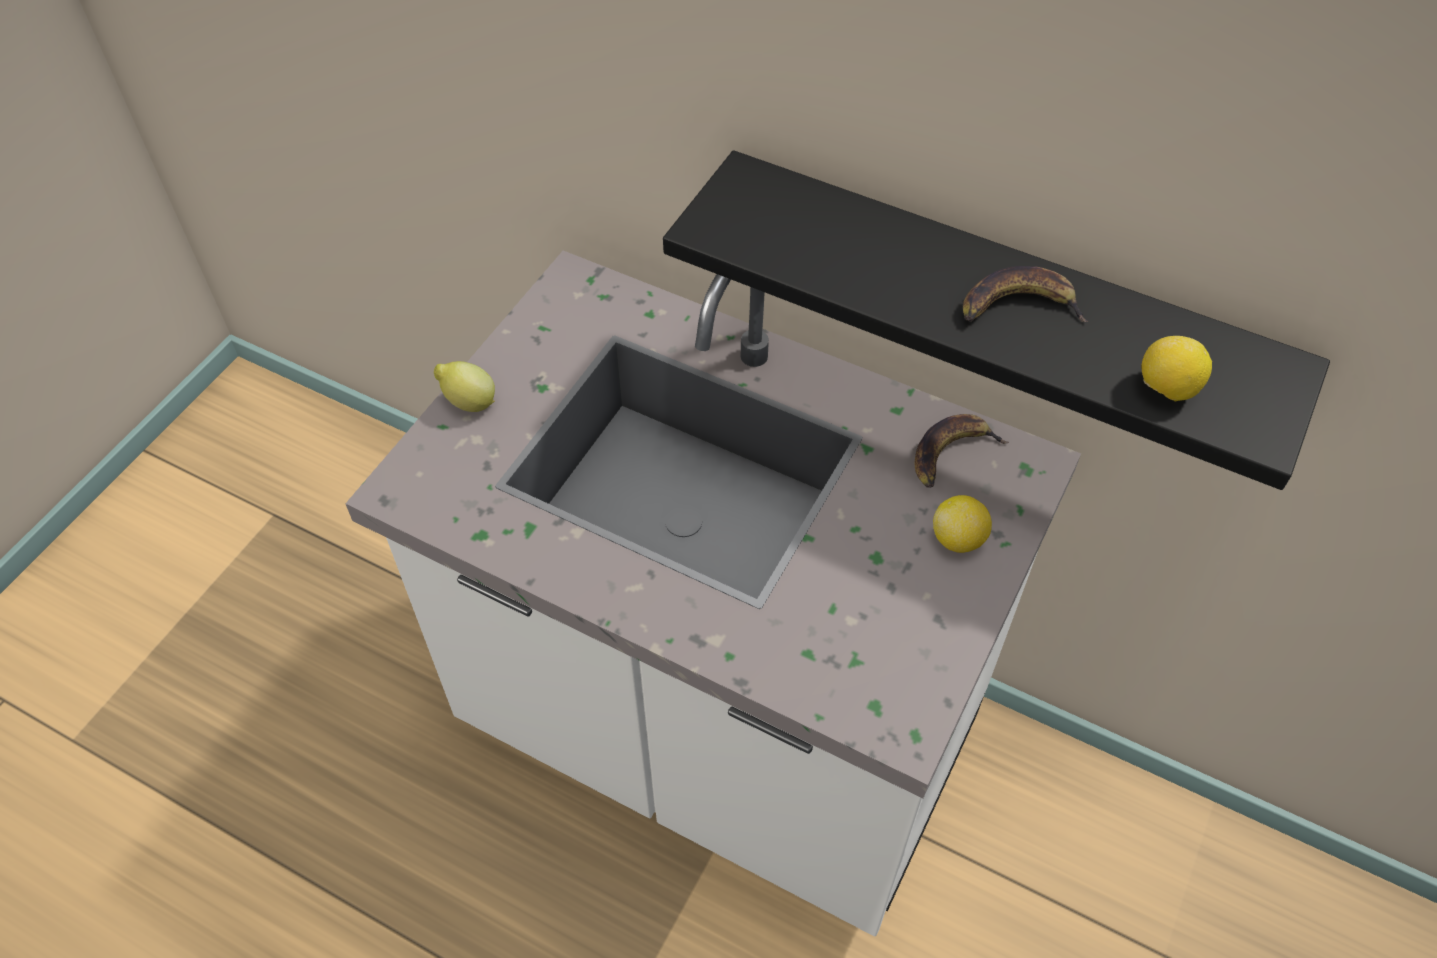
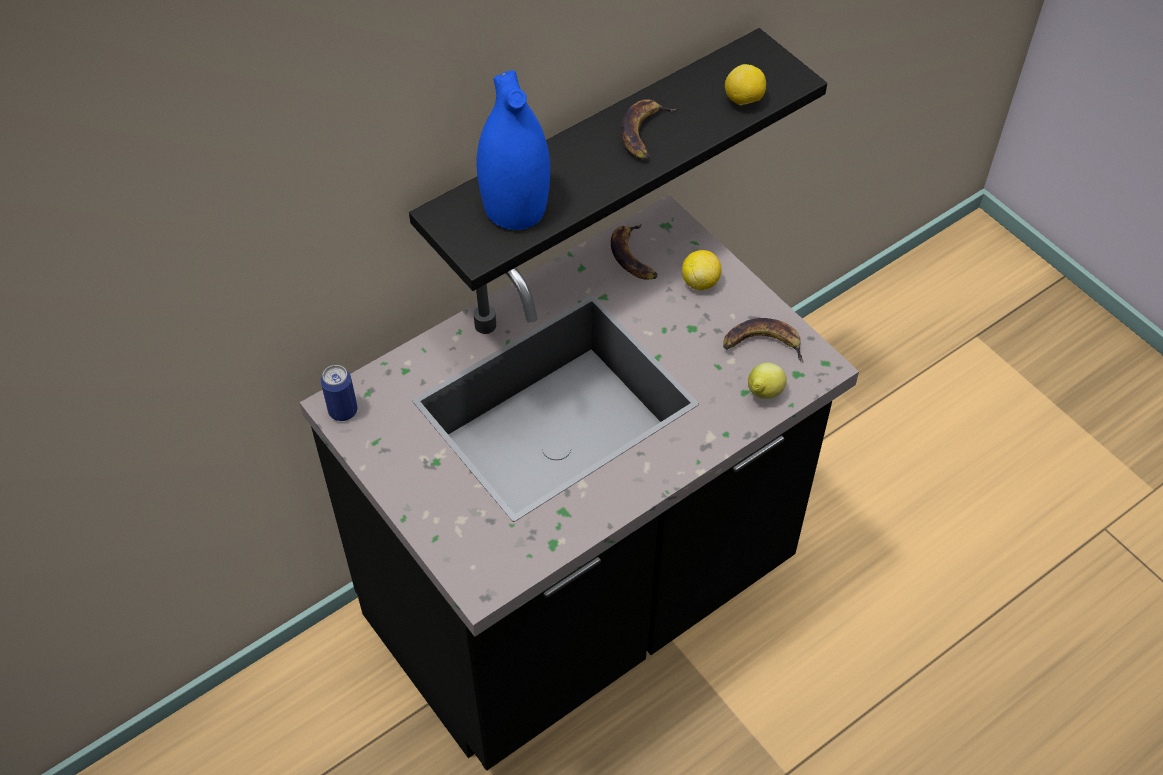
camera: 65 degrees left, 0 degrees up
white counter [345,251,1081,936] -> black counter [300,195,859,770]
lemon [434,361,495,412] -> lemon moved to [748,362,787,399]
none -> can [321,365,358,421]
none -> blue vase [477,71,550,230]
none -> banana [723,318,803,362]

